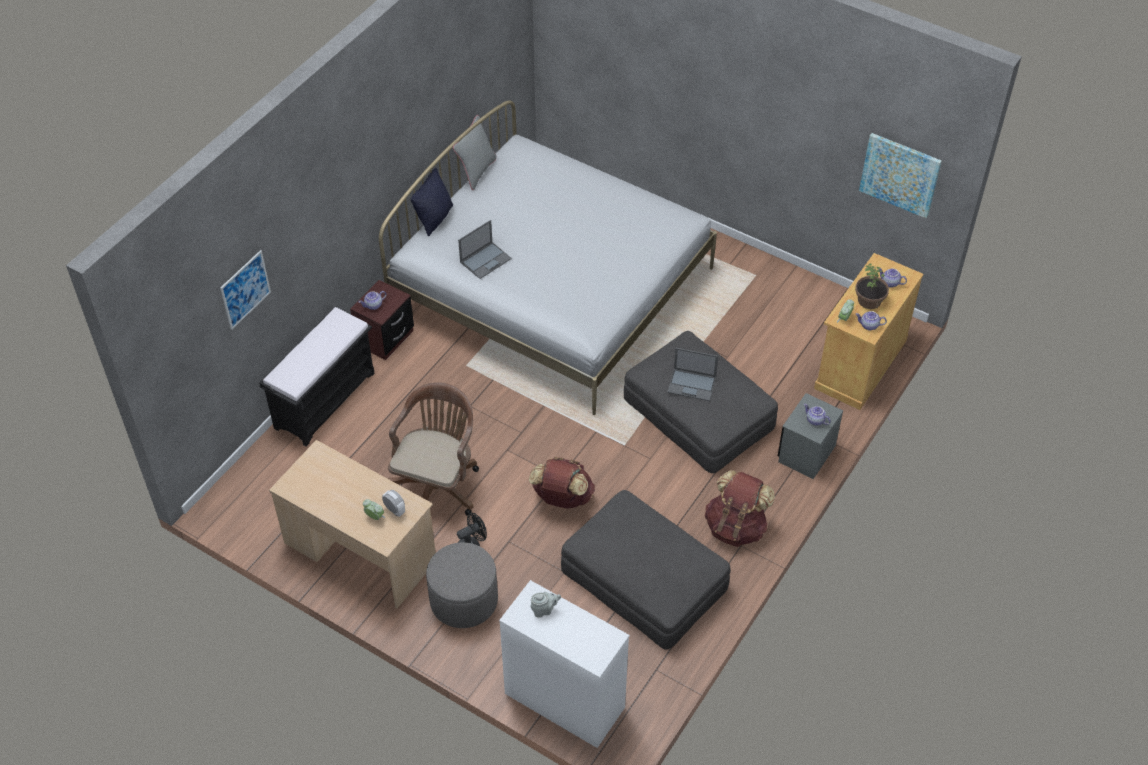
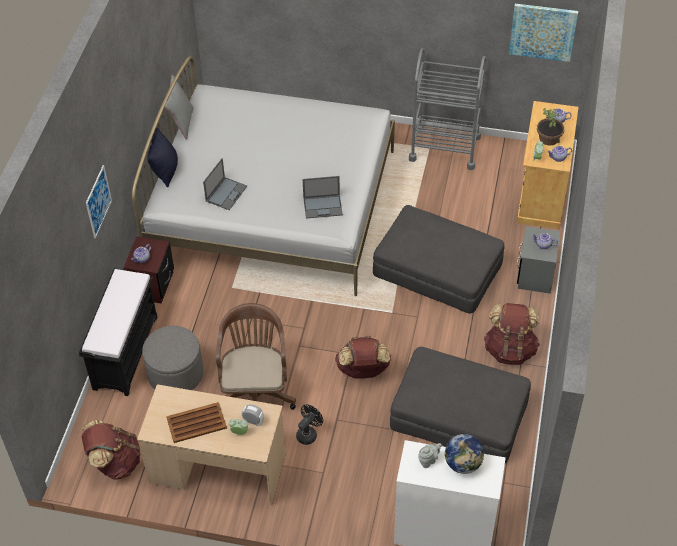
camera: 20 degrees left, 0 degrees up
picture [220,250,271,330] -> picture moved to [86,165,112,238]
grey ottoman [426,542,498,628] -> grey ottoman moved to [142,326,204,390]
laptop [667,348,718,401] -> laptop moved to [303,176,343,219]
none -> brown backpack [82,420,141,480]
none -> brown tray [166,402,227,443]
none -> grey cart [409,48,486,170]
none -> globe [445,434,484,474]

